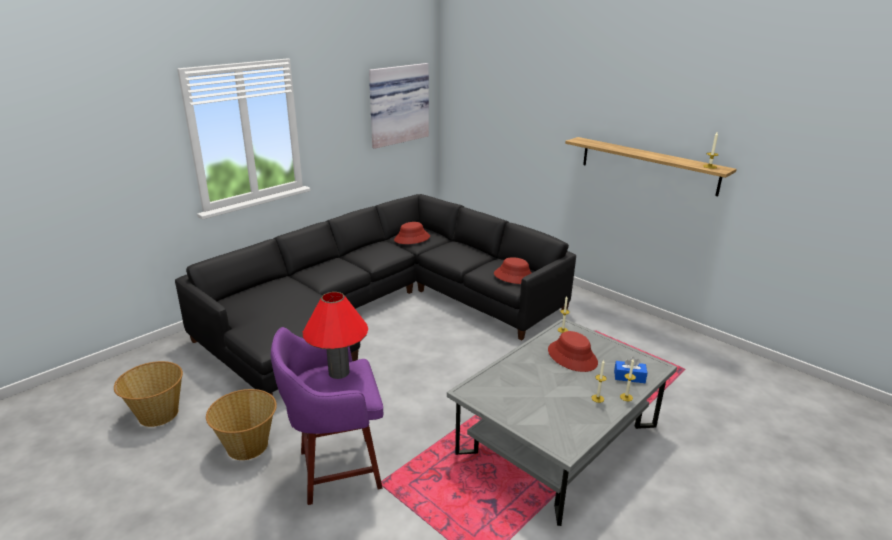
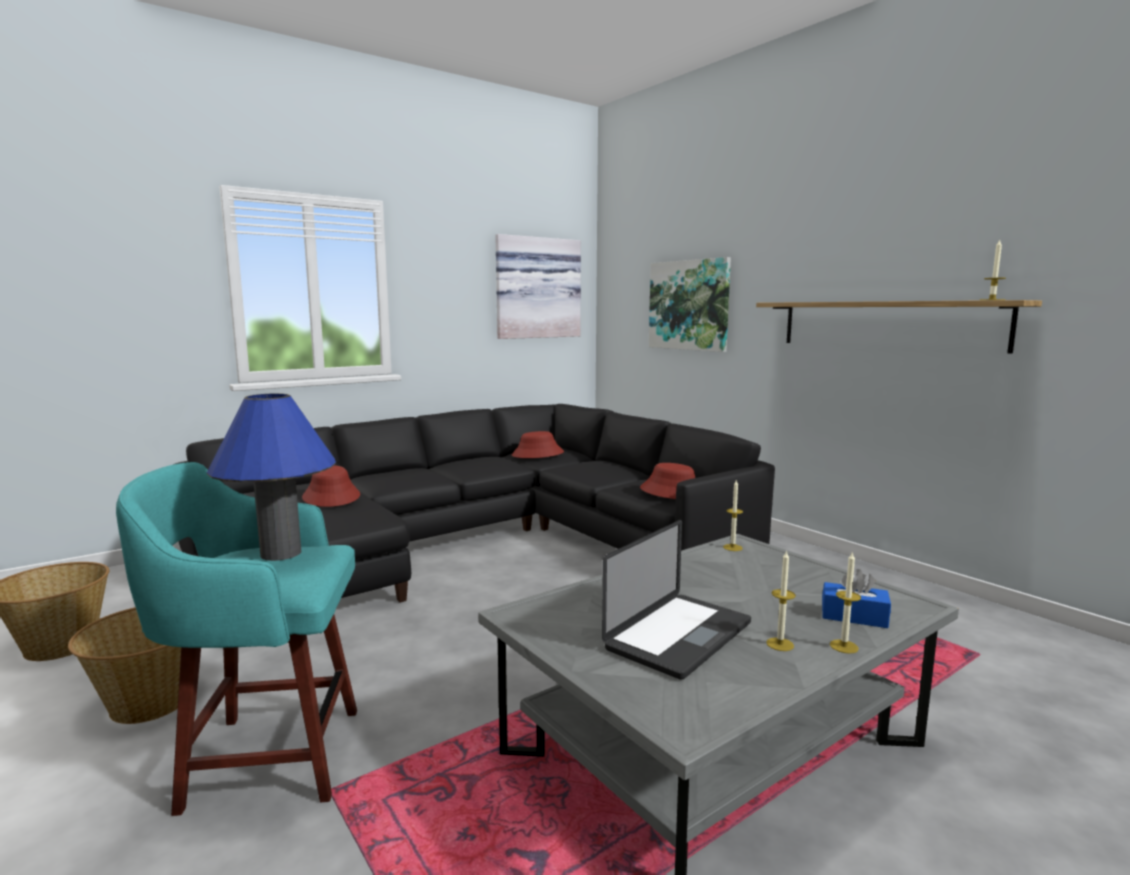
camera: 10 degrees right, 15 degrees down
purple stool [271,327,383,505] -> turquoise stool [116,462,357,816]
red table lamp [303,292,368,379] -> blue table lamp [207,393,336,561]
red hat [548,331,598,372] -> red hat moved to [302,465,360,507]
none -> laptop [602,520,751,680]
none -> picture [649,257,731,352]

